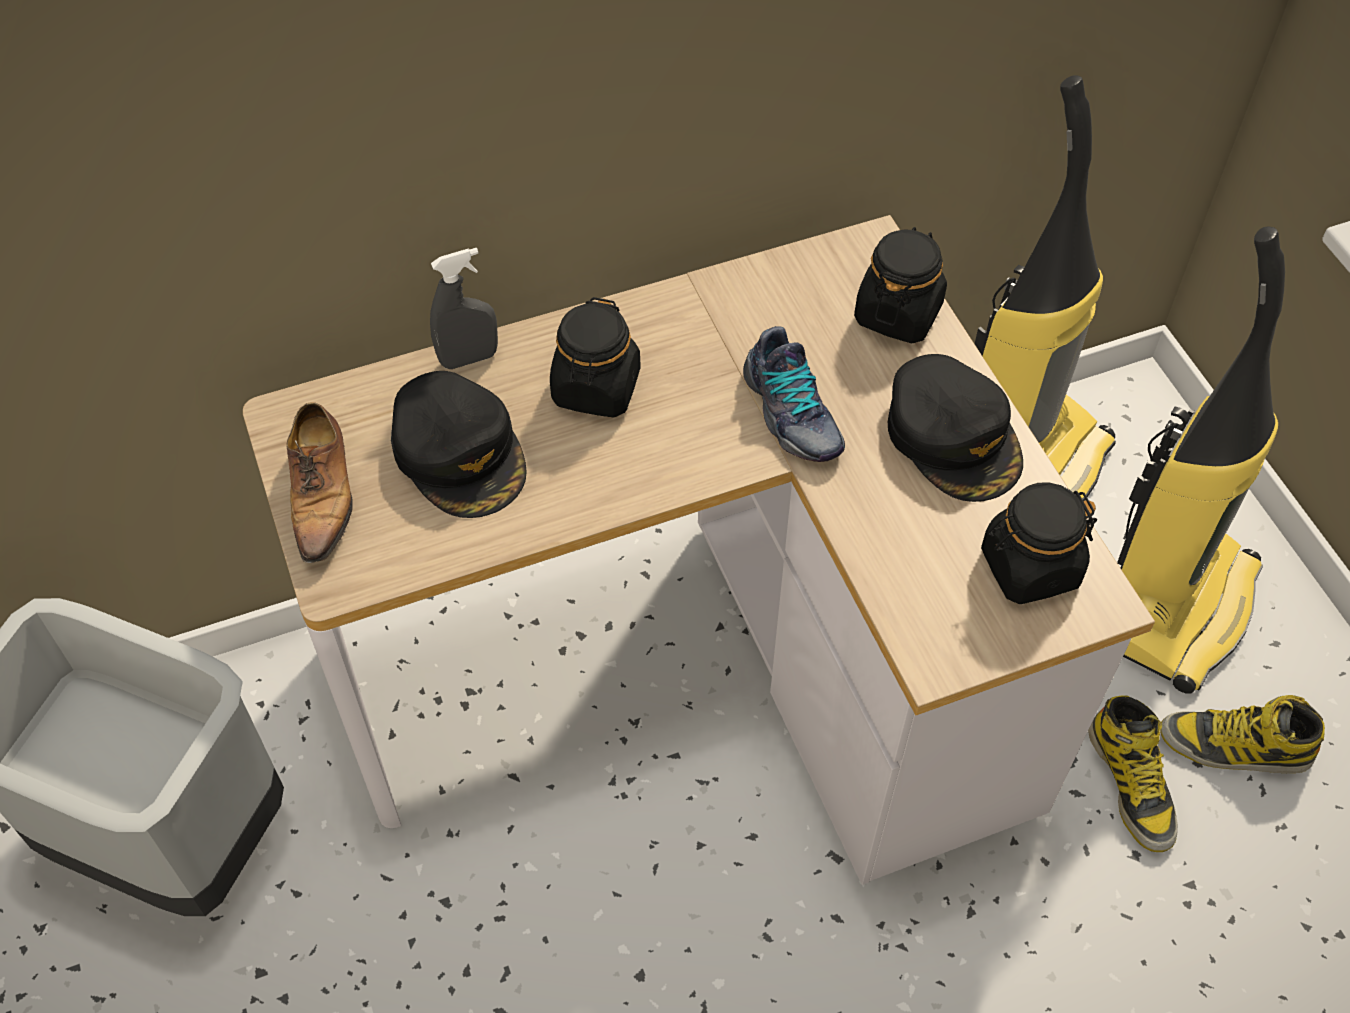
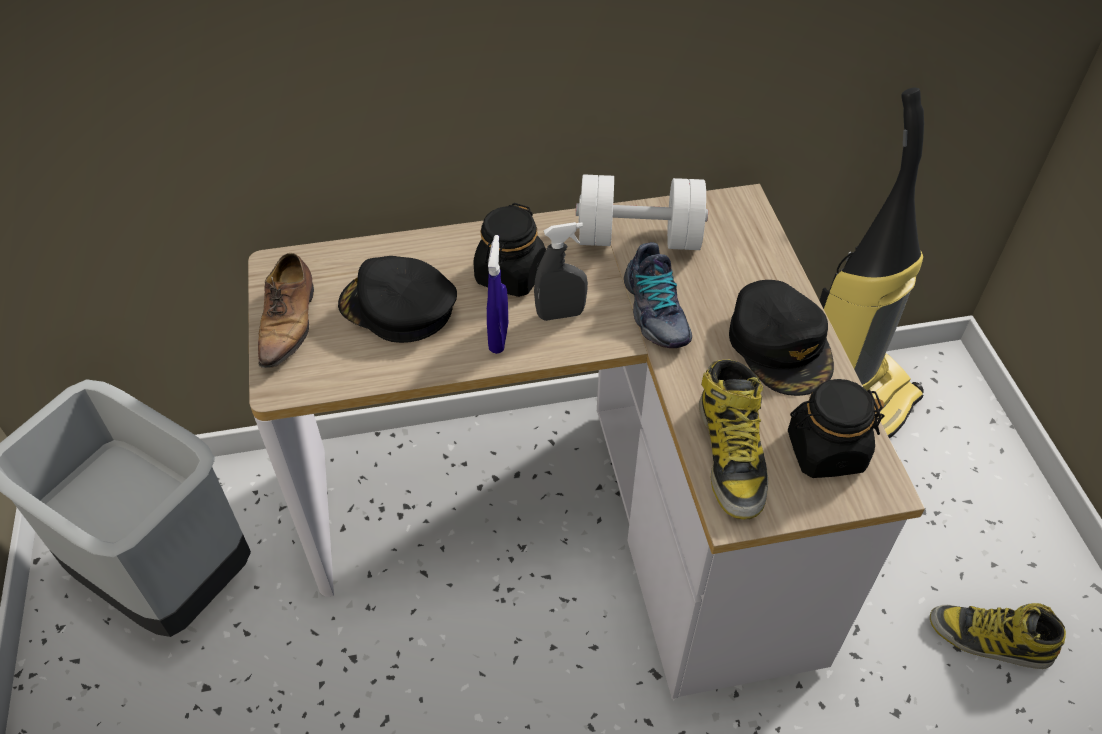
camera: 10 degrees right, 5 degrees down
black cap [391,371,527,518] -> black cap turned 135 degrees clockwise [338,256,457,343]
grey spray bottle [430,248,498,369] -> grey spray bottle moved to [534,222,588,321]
black jar [854,227,947,344] -> none
boot [1088,695,1178,852] -> boot moved to [699,360,768,519]
vacuum cleaner [1117,227,1285,694] -> none
none -> blue spray bottle [487,235,508,354]
none -> white dumbbell [576,174,708,250]

